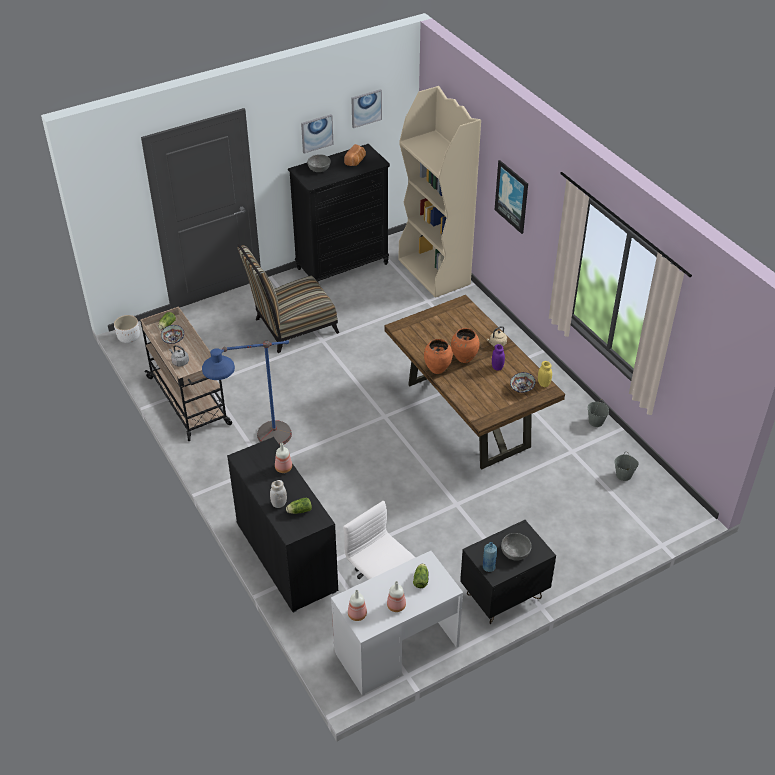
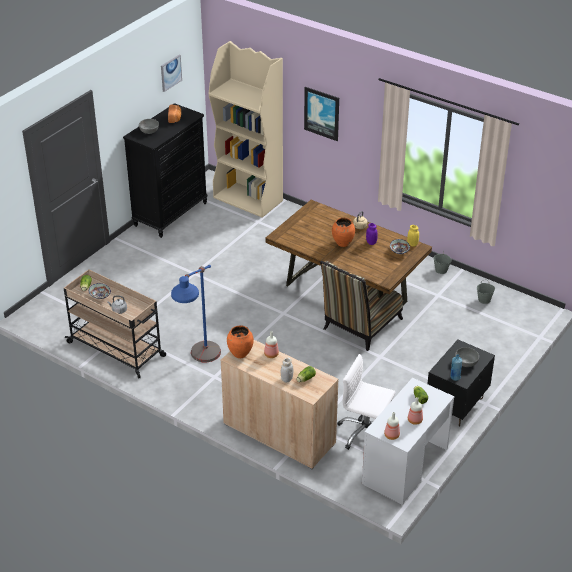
camera: 25 degrees left, 5 degrees down
white planter [114,315,140,343] -> none
black cabinet [227,437,338,613] -> beige cabinet [220,340,338,469]
chair [237,244,340,353] -> chair moved to [320,261,403,351]
picture [301,114,334,154] -> none
orange vase [424,339,453,374] -> orange vase moved to [227,325,254,358]

